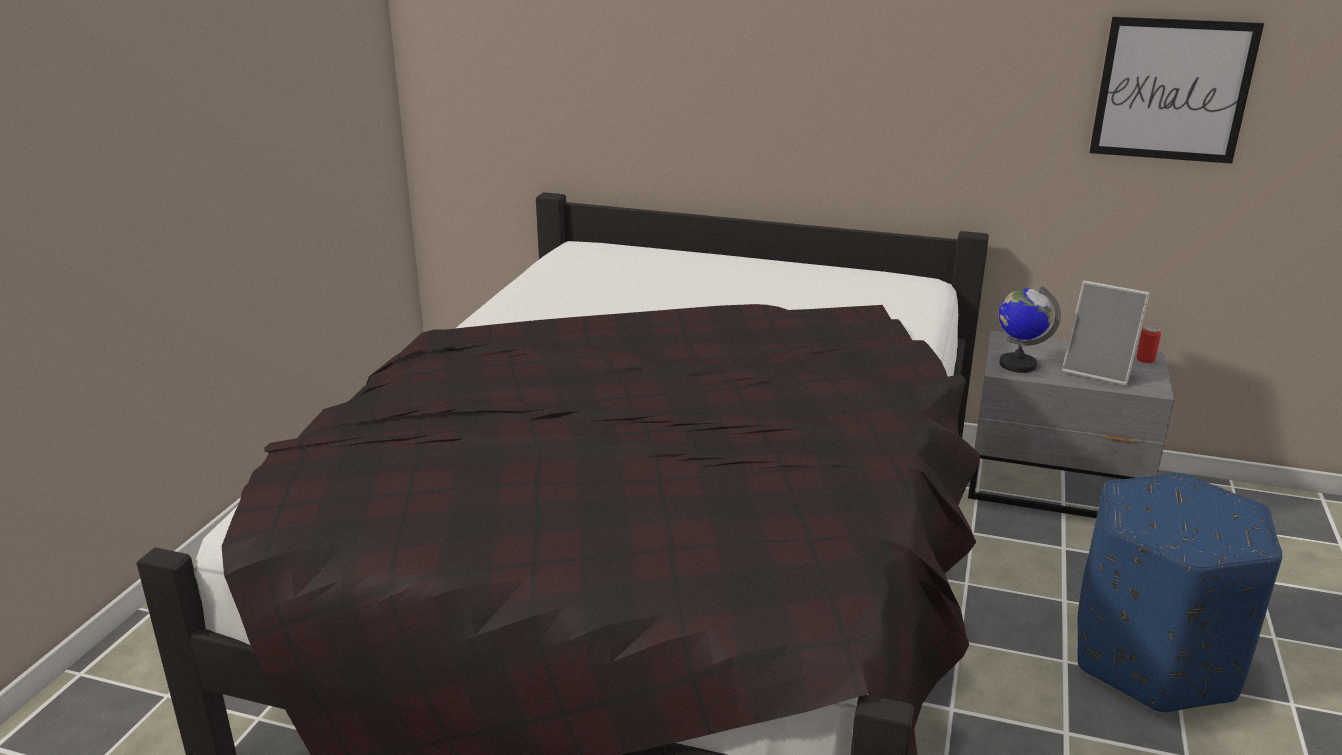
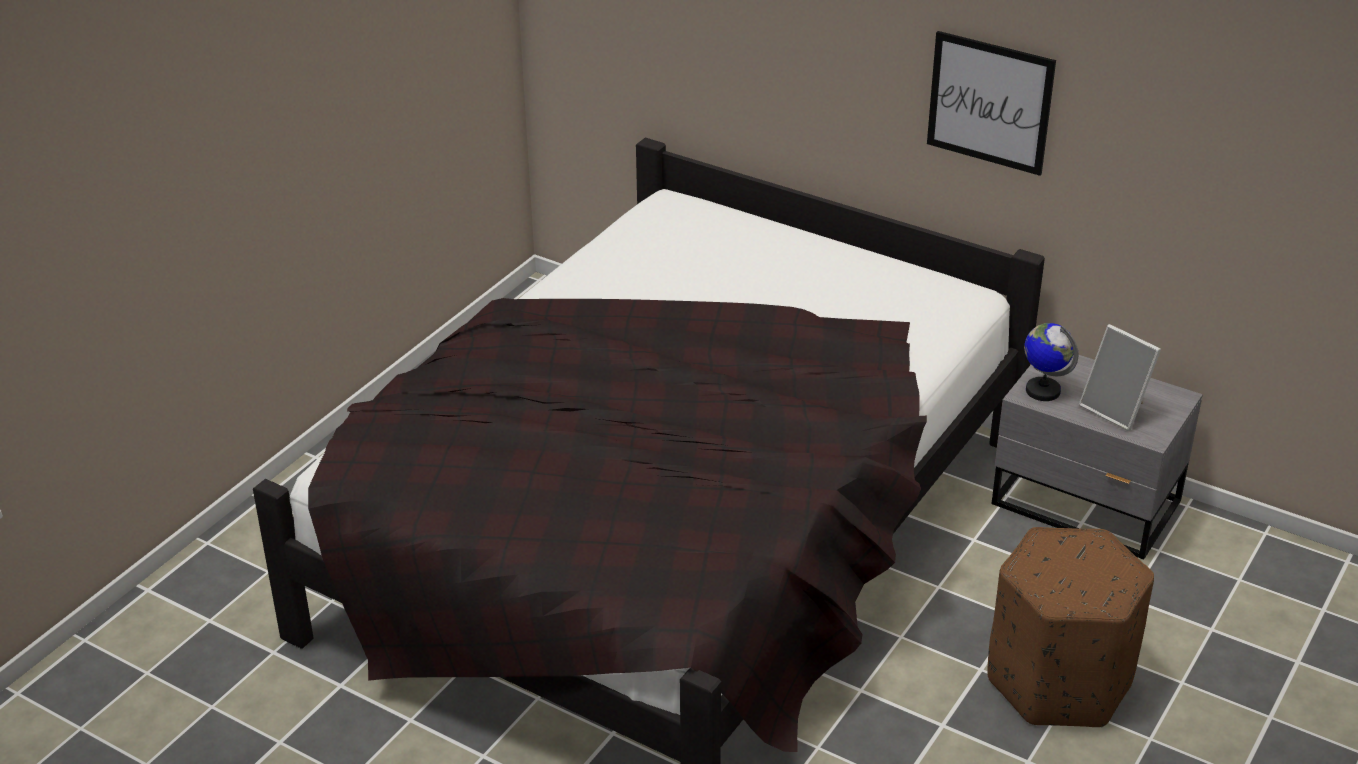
camera: 15 degrees right, 10 degrees up
blue ottoman [1077,473,1283,713] -> brown ottoman [988,527,1154,727]
picture [1089,16,1264,164] -> picture moved to [927,31,1056,176]
can [1136,325,1161,363] -> none

